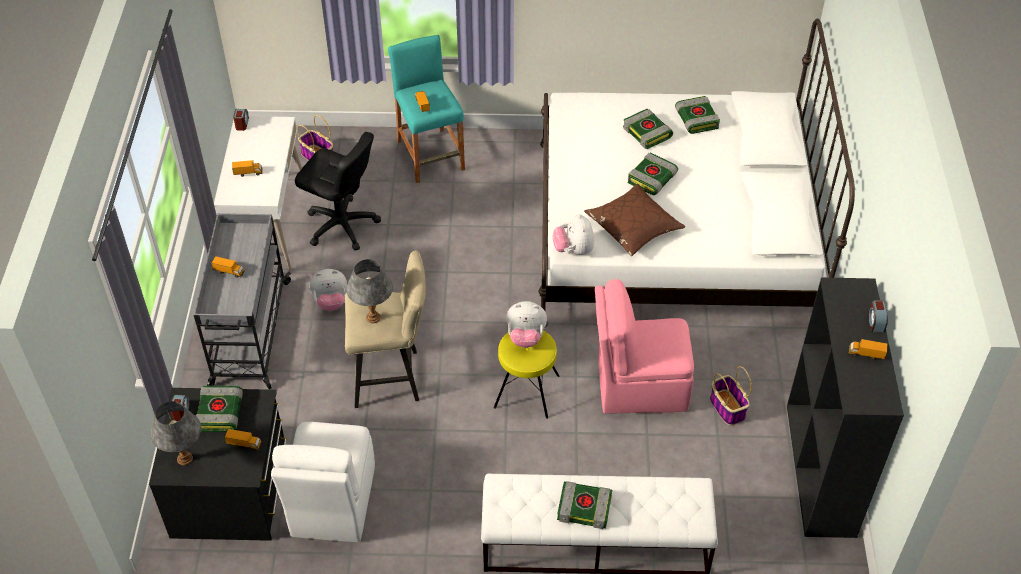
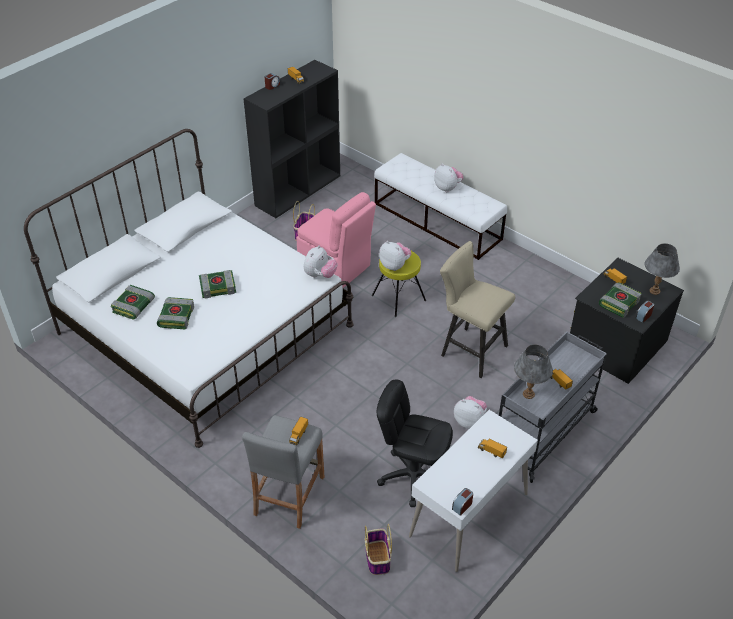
camera: 140 degrees left, 5 degrees down
white chair [271,422,375,542] -> none
black office chair [295,132,381,251] -> black office chair turned 45 degrees counterclockwise [377,380,453,507]
grey table lamp [346,259,393,323] -> grey table lamp moved to [514,345,553,399]
turquoise stool [388,35,465,183] -> grey stool [242,415,325,529]
book [557,481,612,529] -> plush toy [434,164,464,192]
brown pillow [584,184,685,256] -> none

